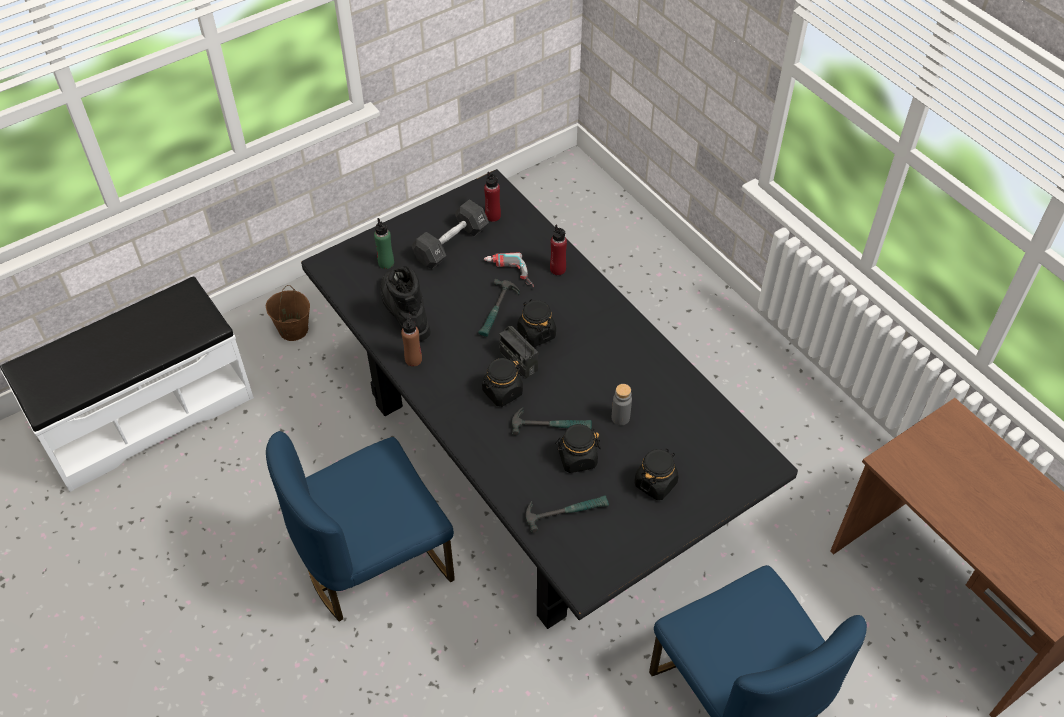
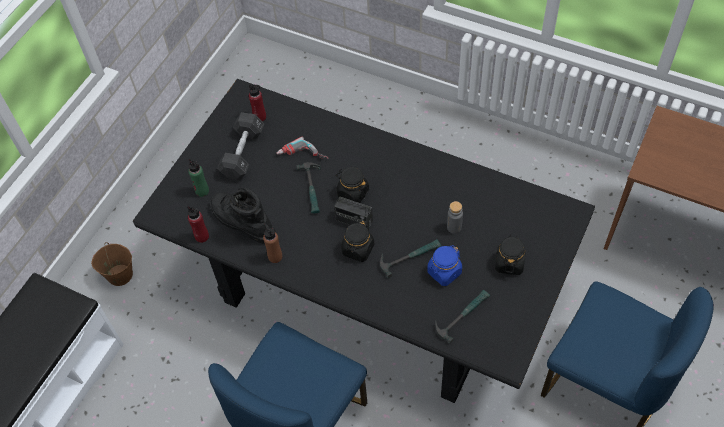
camera: 25 degrees left, 5 degrees up
red bottle [550,225,567,275] -> red bottle moved to [187,206,209,243]
black jar [555,424,601,473] -> blue jar [427,245,462,286]

